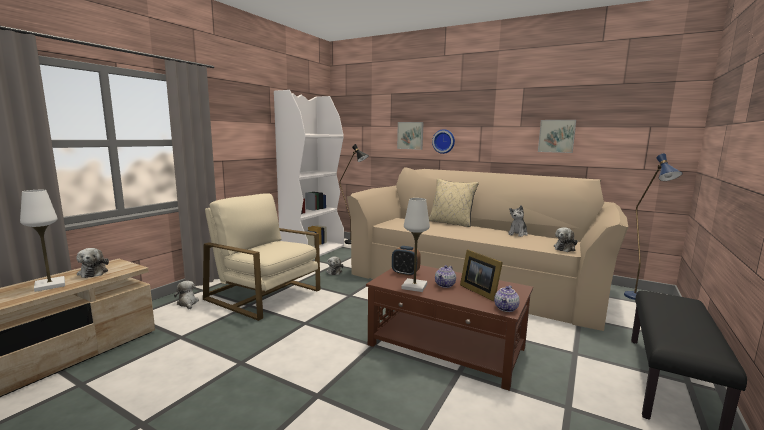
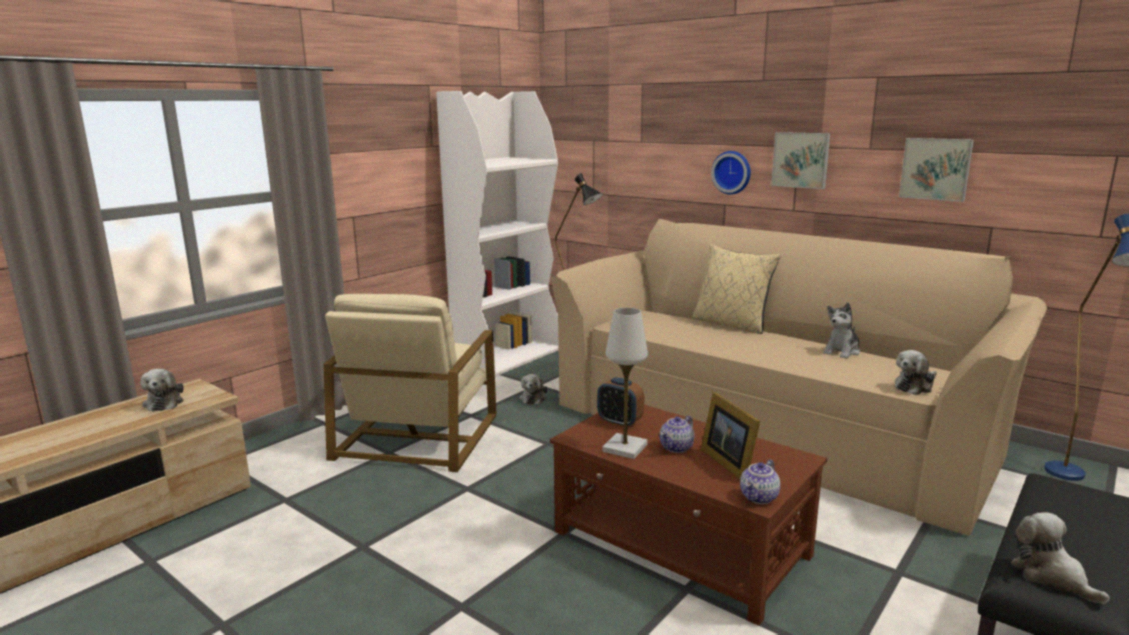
camera: 10 degrees right, 5 degrees up
white table lamp [20,190,65,292] -> none
plush toy [174,281,199,309] -> plush toy moved to [1011,512,1110,604]
beige armchair [203,193,320,321] -> beige armchair turned 120 degrees counterclockwise [324,294,497,472]
picture [397,122,424,150] -> picture moved to [771,132,830,189]

